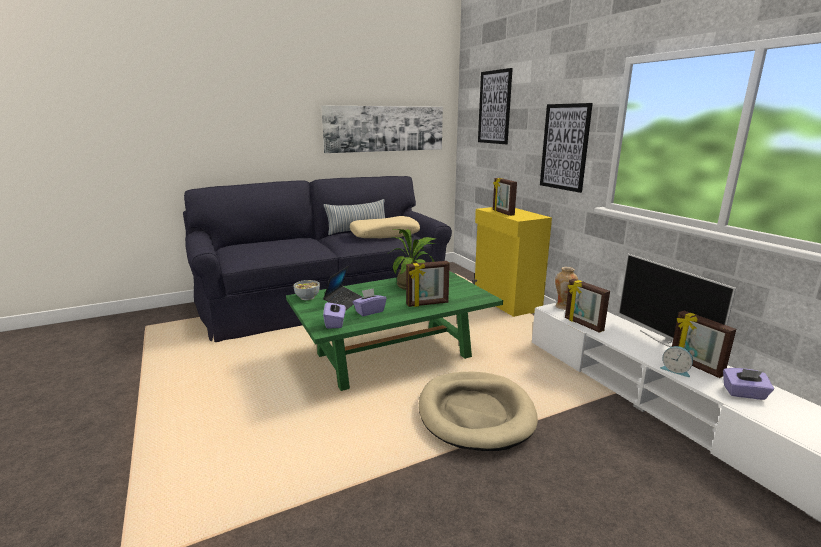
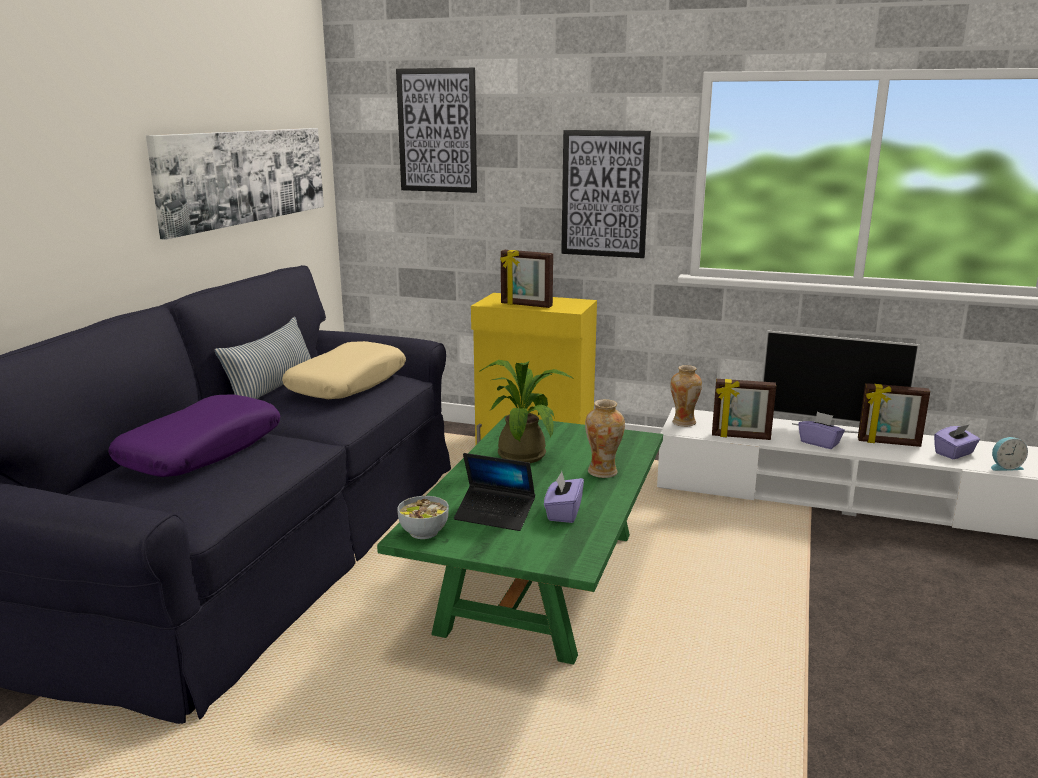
camera: 45 degrees left, 0 degrees up
laptop [323,266,362,310] -> laptop turned 135 degrees clockwise [454,453,535,531]
purple tissue box [323,298,346,329] -> purple tissue box moved to [798,412,845,449]
picture frame [406,261,450,307] -> vase [585,399,625,478]
beige dog bed [419,372,538,451] -> none
alarm clock [660,346,693,377] -> alarm clock moved to [991,437,1028,471]
none -> purple pillow [108,394,280,477]

